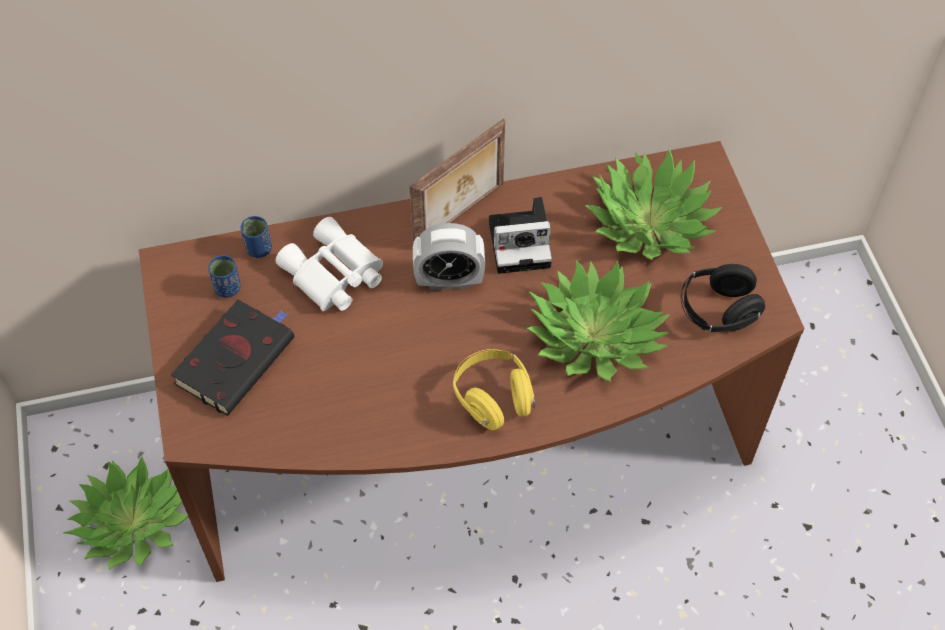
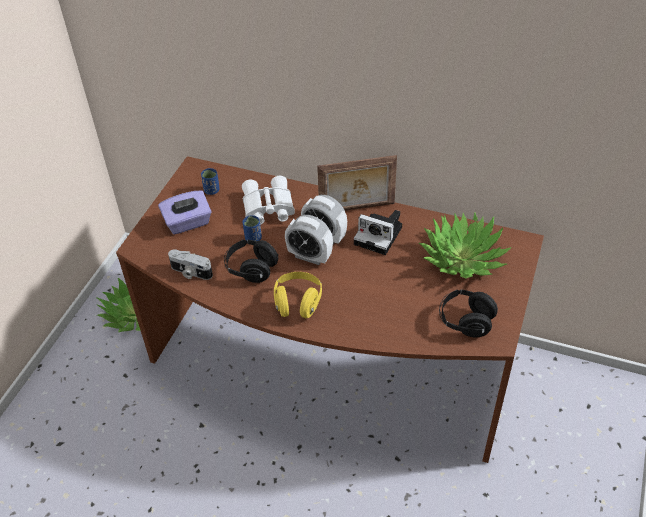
camera: 35 degrees right, 10 degrees down
black book [171,300,294,415] -> purple tissue box [158,191,212,235]
blue cup [240,216,272,258] -> blue cup moved to [242,215,262,241]
potted plant [526,260,670,382] -> none
none -> camera [168,249,213,280]
none -> black headphones [224,240,279,283]
none -> alarm clock [285,215,333,265]

